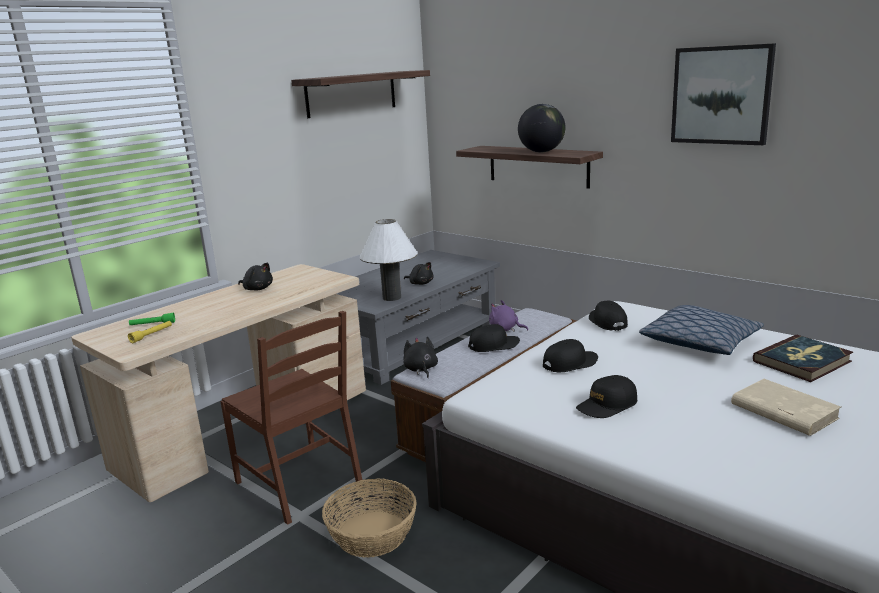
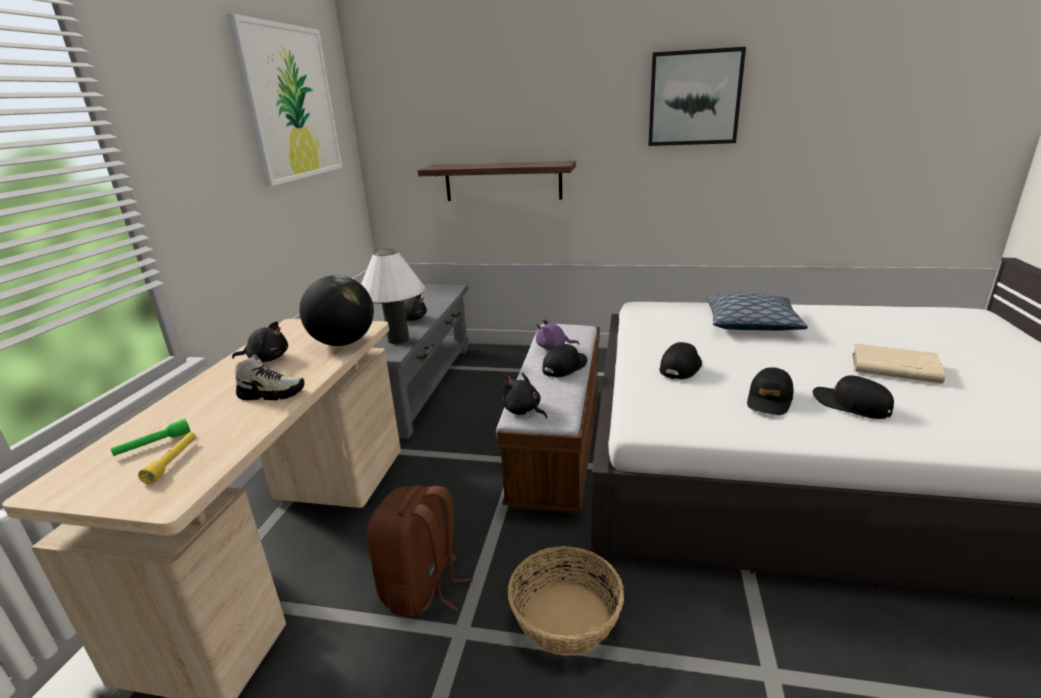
camera: 30 degrees left, 5 degrees up
brown chair [220,311,362,525] -> brown backpack [367,485,473,617]
shelf [291,70,430,118] -> picture [227,14,342,186]
globe [518,104,565,152] -> globe moved to [299,275,374,346]
black cap [589,301,628,331] -> black cap moved to [813,375,894,419]
book [753,335,853,382] -> none
none -> shoe [235,354,305,400]

